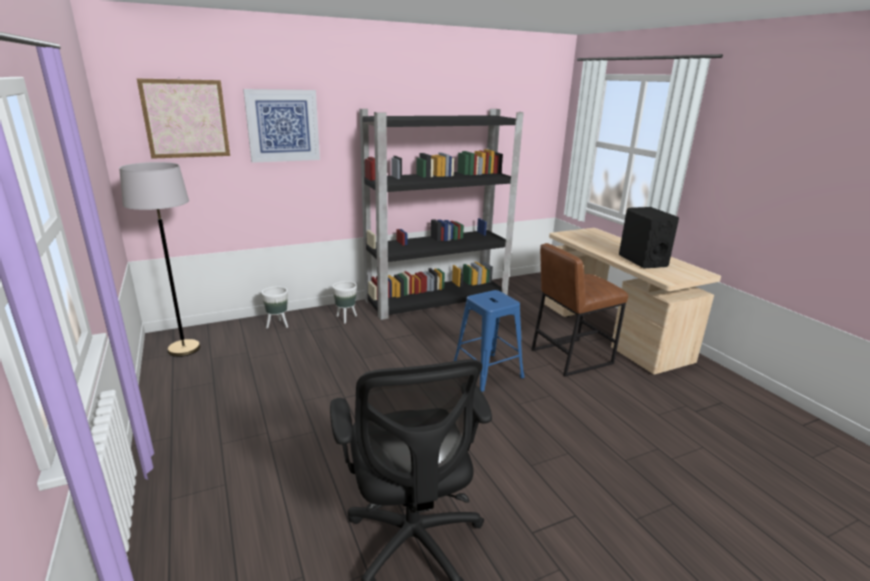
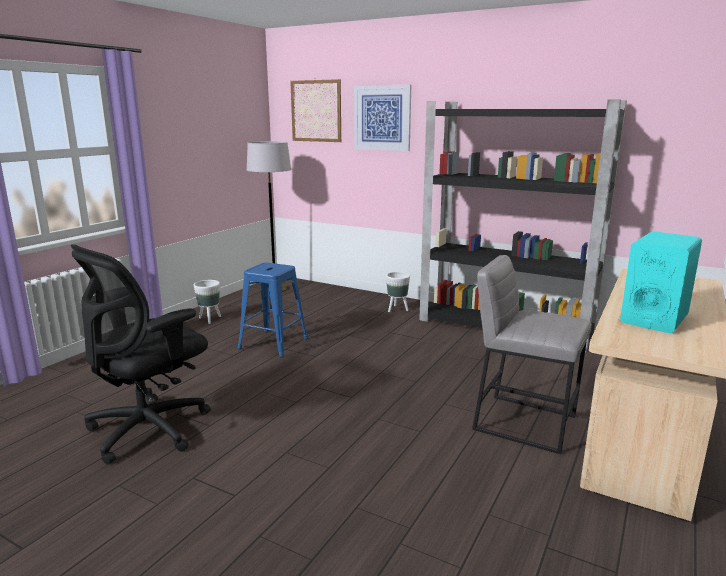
camera: 55 degrees right, 5 degrees down
white planter [262,286,288,328] -> white planter moved to [194,280,221,324]
blue stool [454,290,525,392] -> blue stool moved to [237,263,308,358]
brown chair [531,243,628,377] -> grey chair [472,255,592,454]
black speaker [619,207,679,269] -> turquoise speaker [620,231,702,334]

